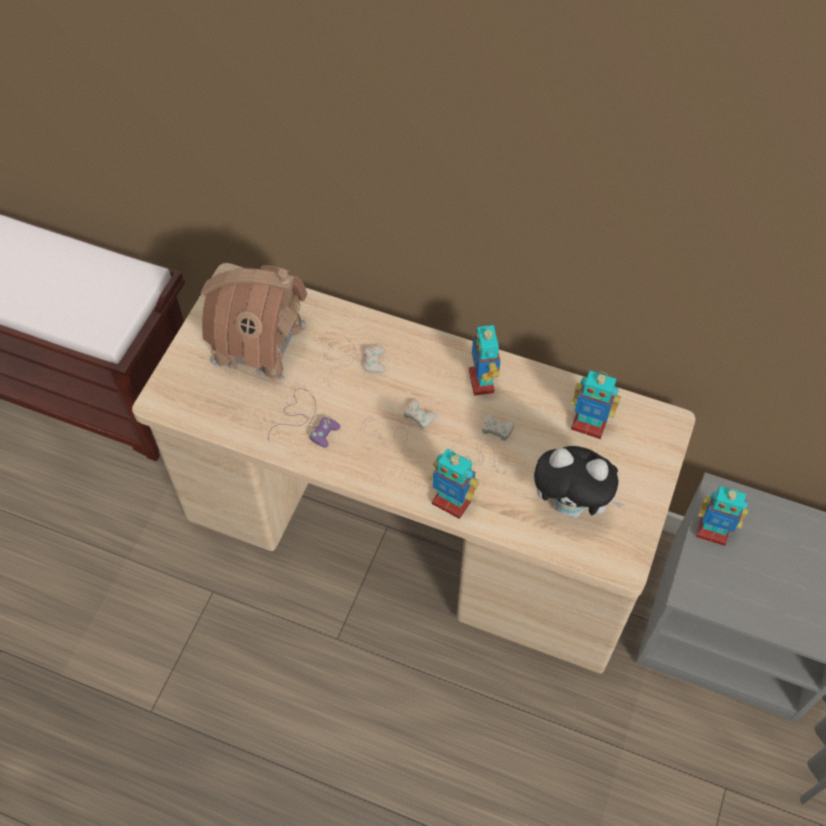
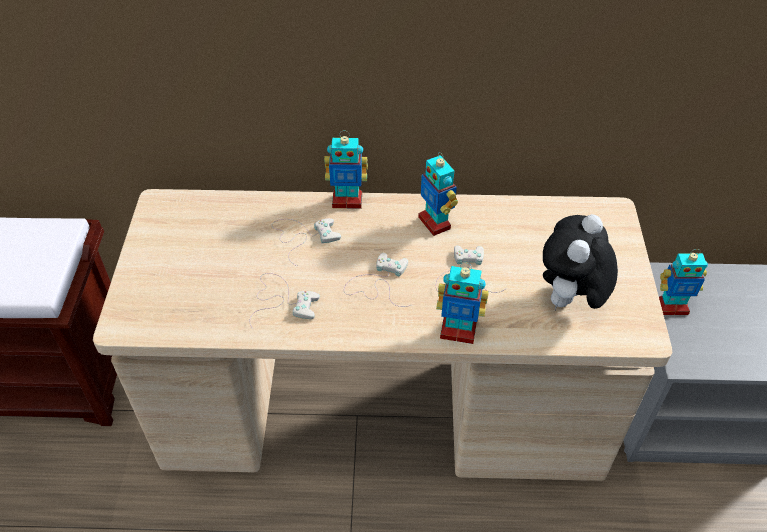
camera: 20 degrees left, 10 degrees down
toy house [200,266,307,382] -> none
purple game controller [268,388,340,448] -> white game controller [250,273,320,329]
plush toy [533,446,625,518] -> plush toy turned 120 degrees clockwise [543,214,618,310]
toy robot [571,370,621,439] -> toy robot moved to [324,131,368,209]

